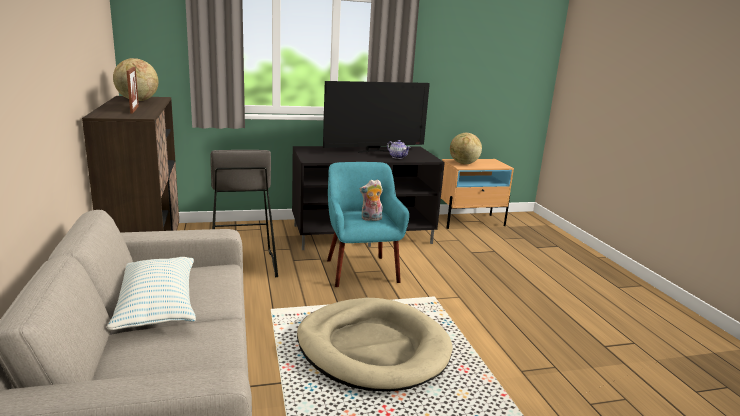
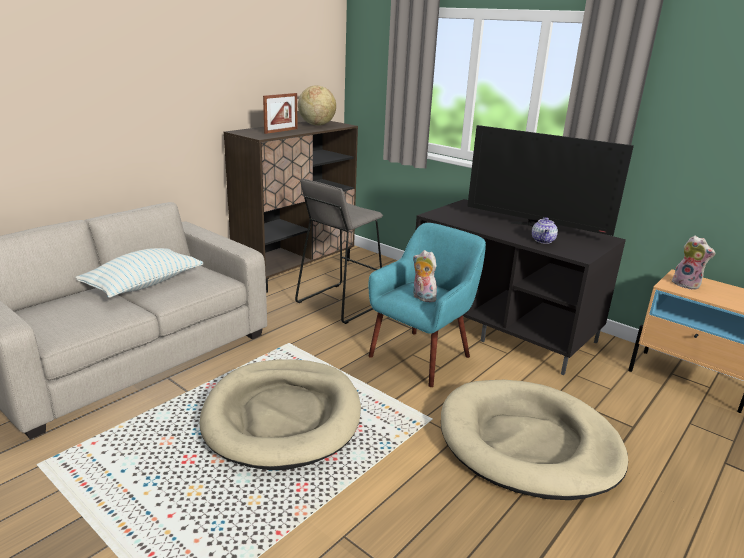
camera: 55 degrees right, 5 degrees up
globe [450,133,482,164] -> plush toy [672,236,716,290]
none -> beige dog bed [441,380,628,500]

